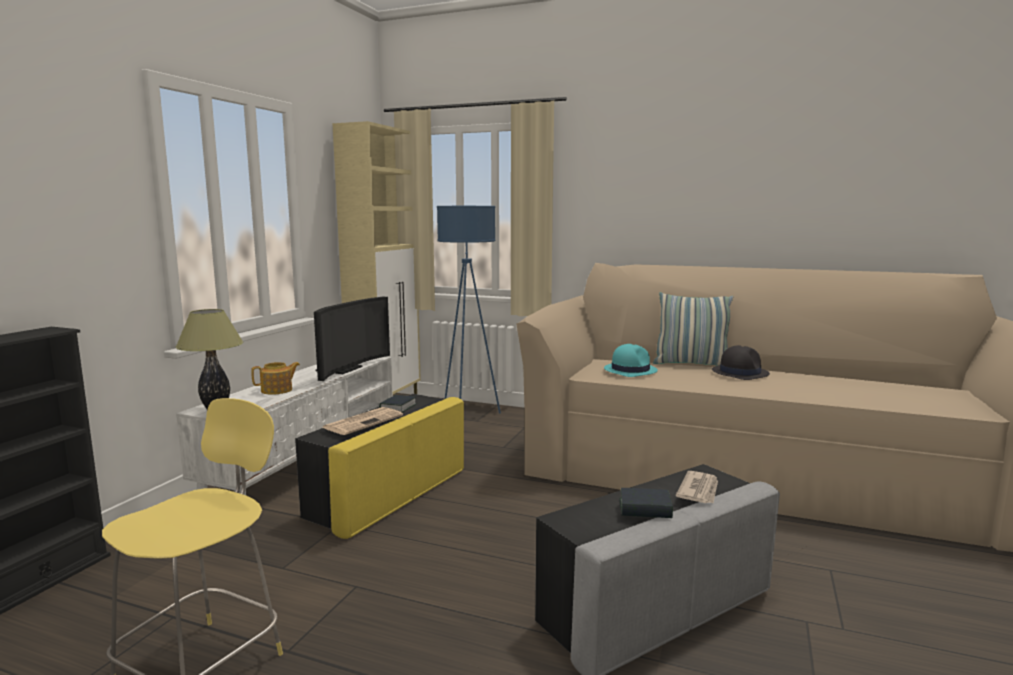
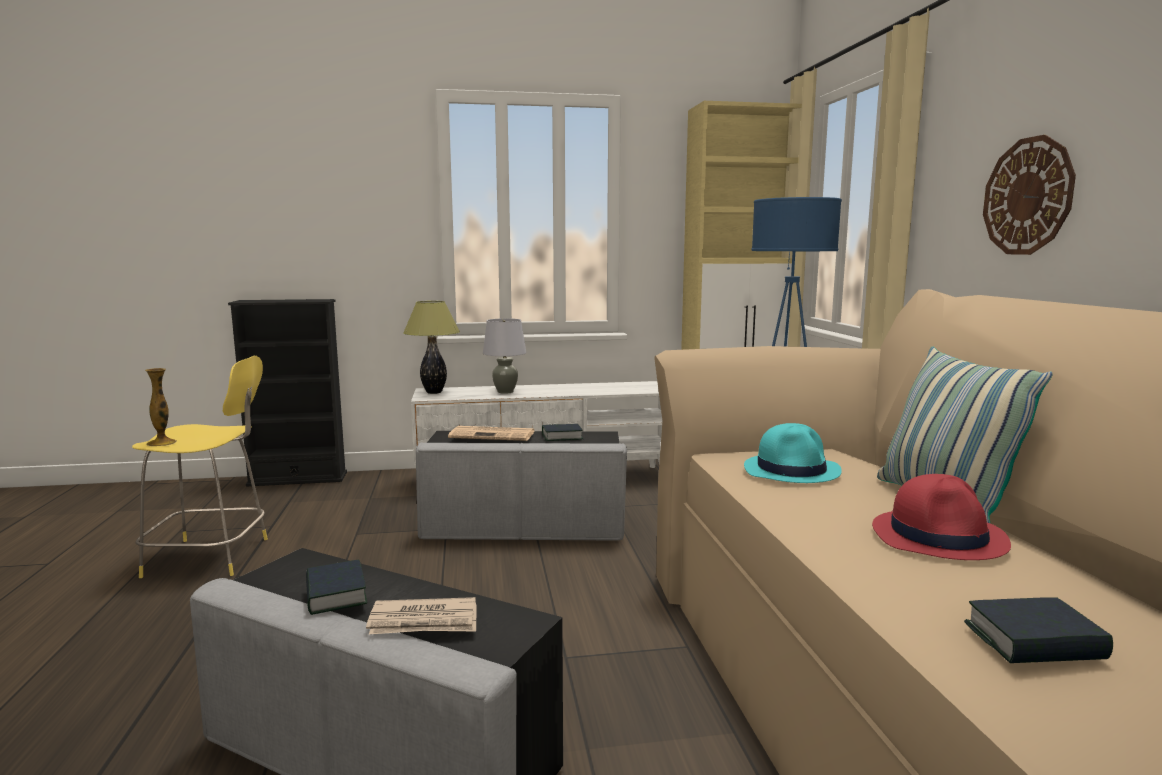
camera: 60 degrees right, 0 degrees up
teapot [251,362,300,395] -> grey table lamp [483,318,526,394]
yellow ottoman [295,394,464,539] -> grey ottoman [416,431,627,541]
television [314,297,390,381] -> none
black hat [712,345,770,380] -> red hat [872,474,1011,560]
none -> vase [145,368,177,446]
none -> book [964,597,1113,663]
none -> wall clock [983,135,1076,255]

